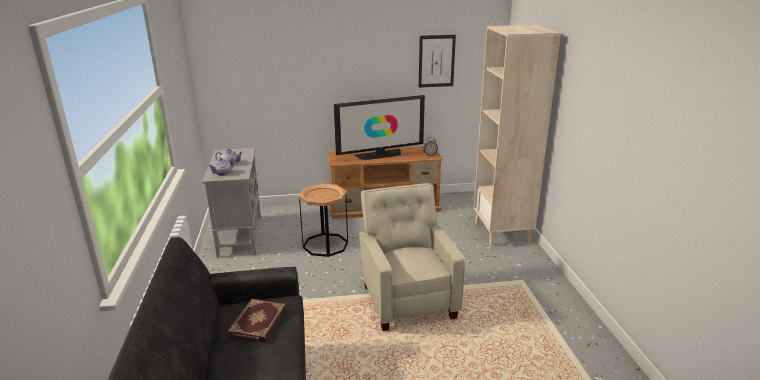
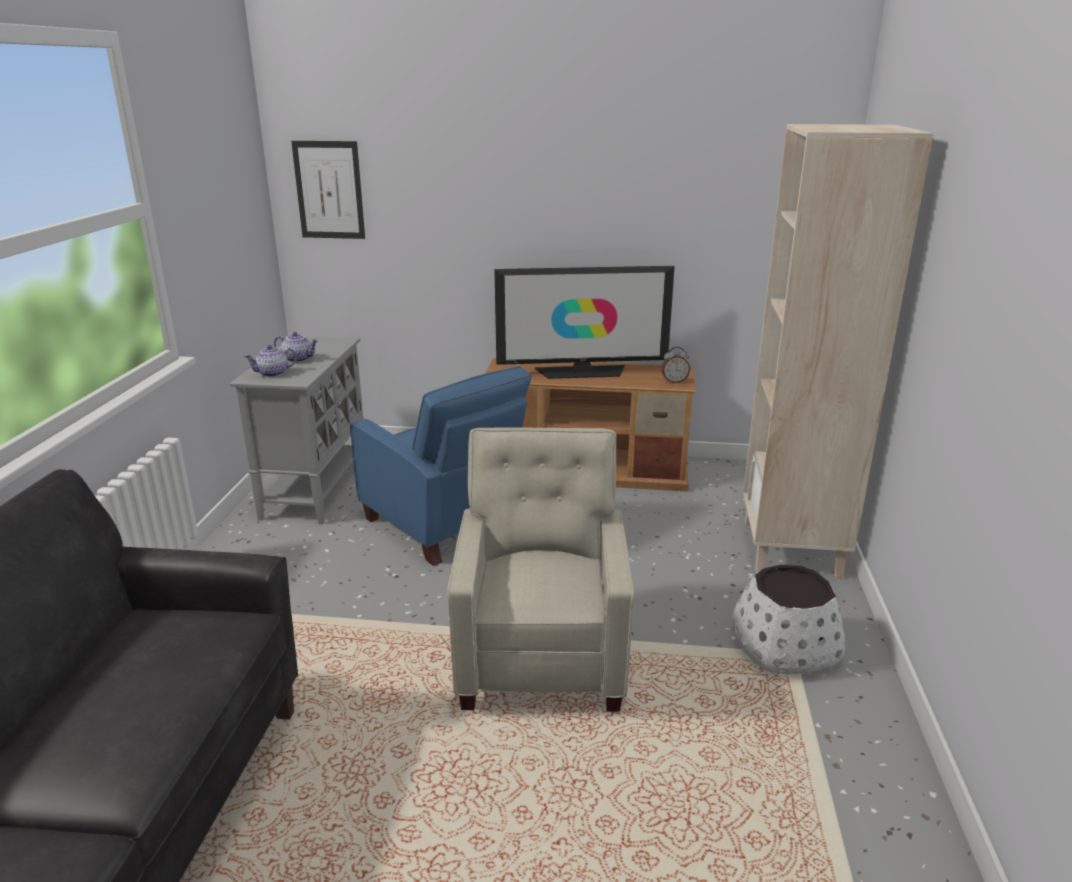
camera: 15 degrees right, 0 degrees up
book [227,299,287,342] -> none
brown side table [299,184,348,257] -> blue armchair [350,366,532,566]
picture [419,35,456,88] -> picture moved to [291,141,365,239]
none -> white planter [732,565,845,674]

